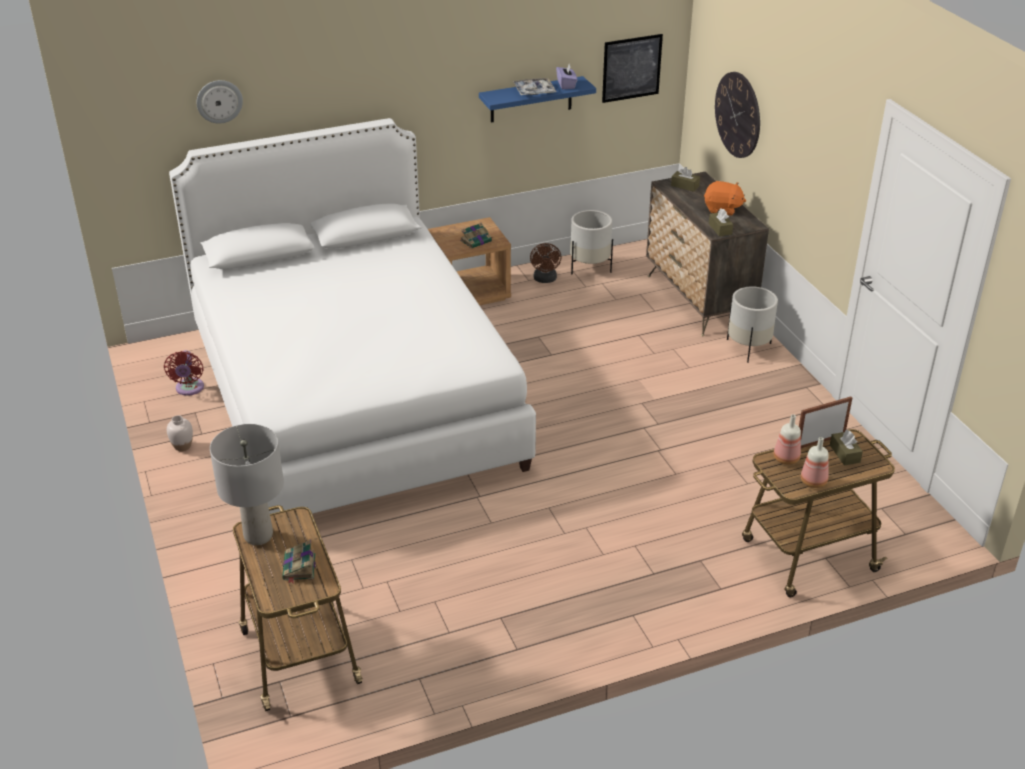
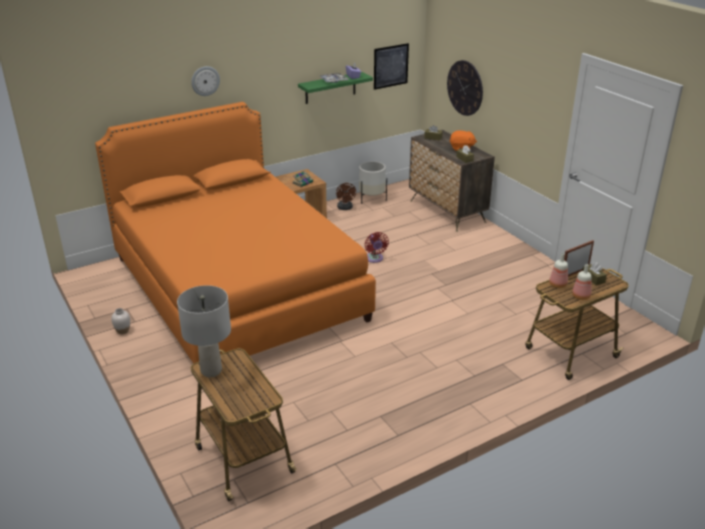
camera: 10 degrees left, 5 degrees down
red fan [164,350,204,396] -> red fan moved to [365,232,389,263]
white bed [169,118,536,532] -> orange bed [95,102,376,364]
wall clock [196,80,243,124] -> wall clock moved to [191,66,220,96]
book [282,539,316,584] -> none
blue shelf [479,76,596,123] -> green shelf [298,72,373,104]
white planter [727,286,778,363] -> none

